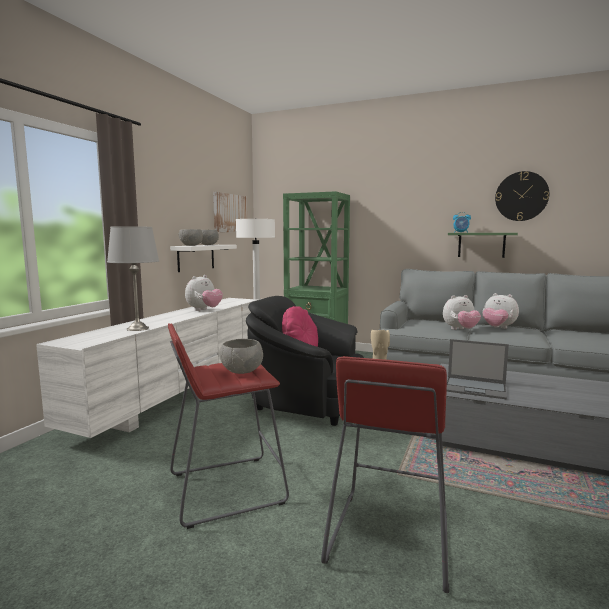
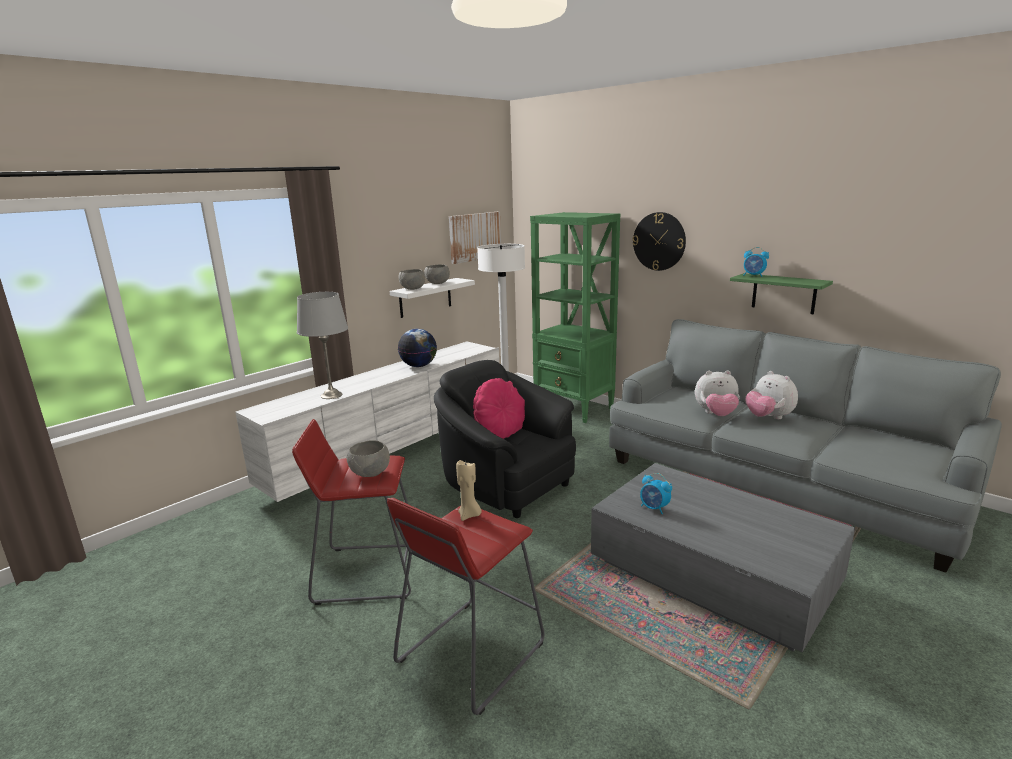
camera: 20 degrees right, 10 degrees up
plush toy [185,275,223,311] -> globe [398,329,437,367]
laptop [447,339,509,399] -> alarm clock [640,473,672,514]
wall clock [495,171,549,221] -> wall clock moved to [633,212,686,271]

